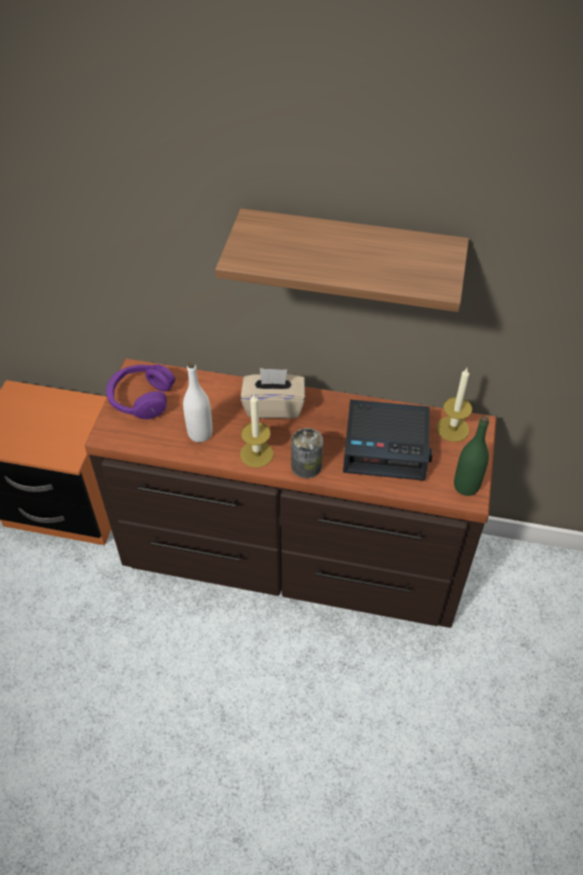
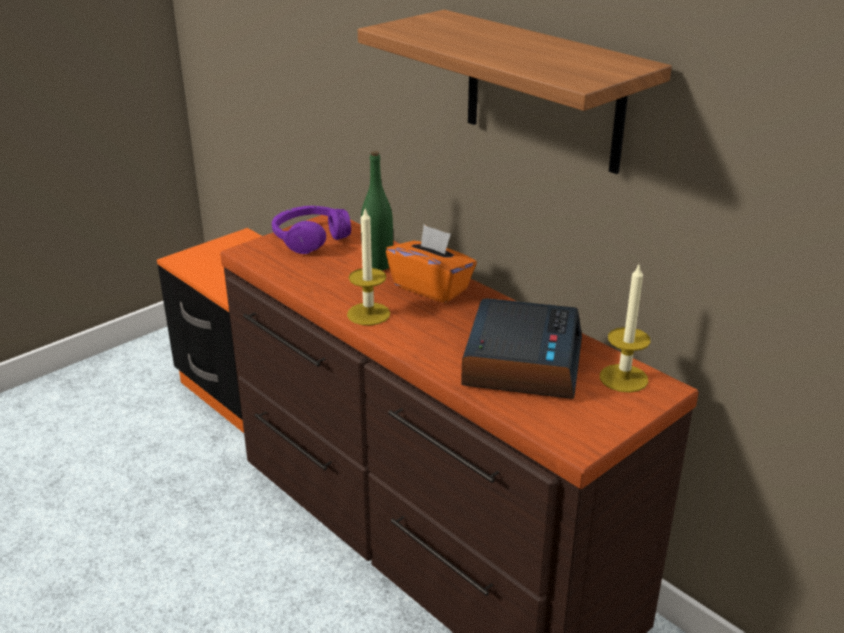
camera: 35 degrees right, 20 degrees down
white bottle [183,362,213,442] -> none
beige tissue box [240,368,305,419] -> orange tissue box [386,224,477,303]
can [291,428,323,478] -> none
alarm clock [343,400,433,481] -> alarm clock turned 120 degrees counterclockwise [461,298,582,399]
green bottle [454,416,489,496] -> green bottle moved to [361,151,393,271]

